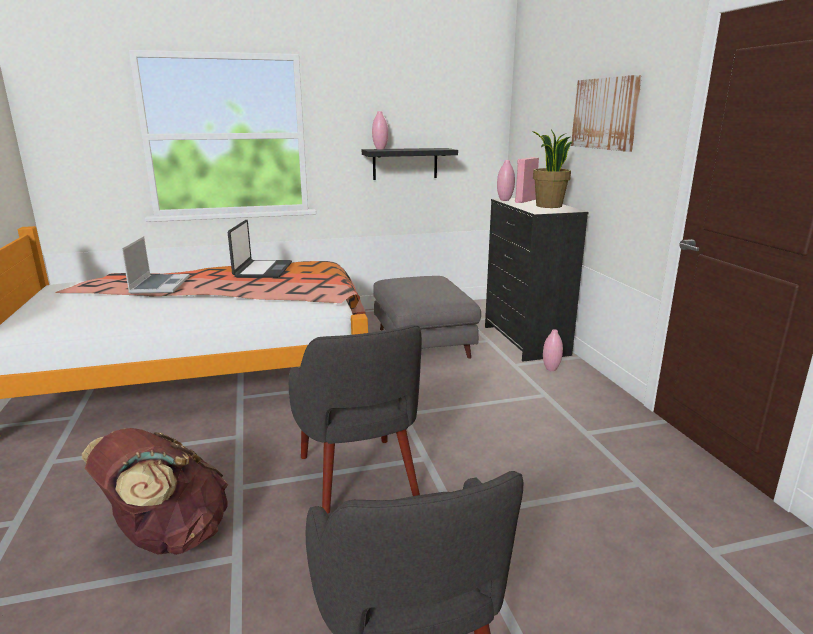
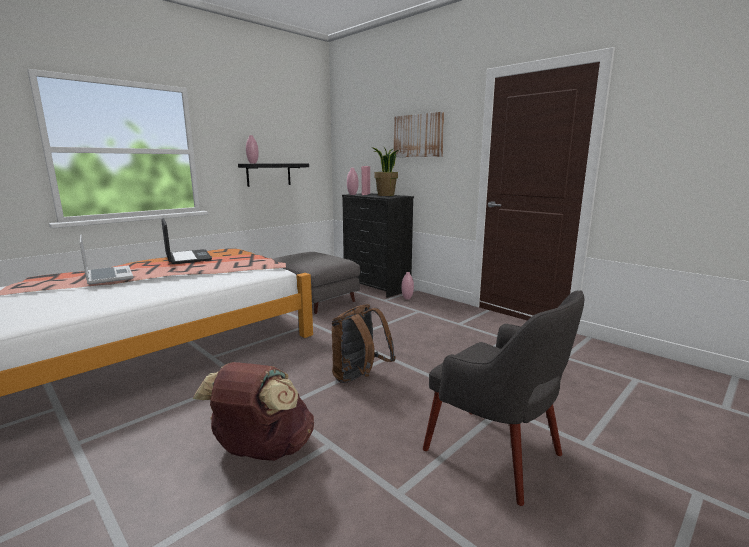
camera: 30 degrees left, 5 degrees down
grey armchair [289,325,422,514] -> brown backpack [332,304,396,383]

